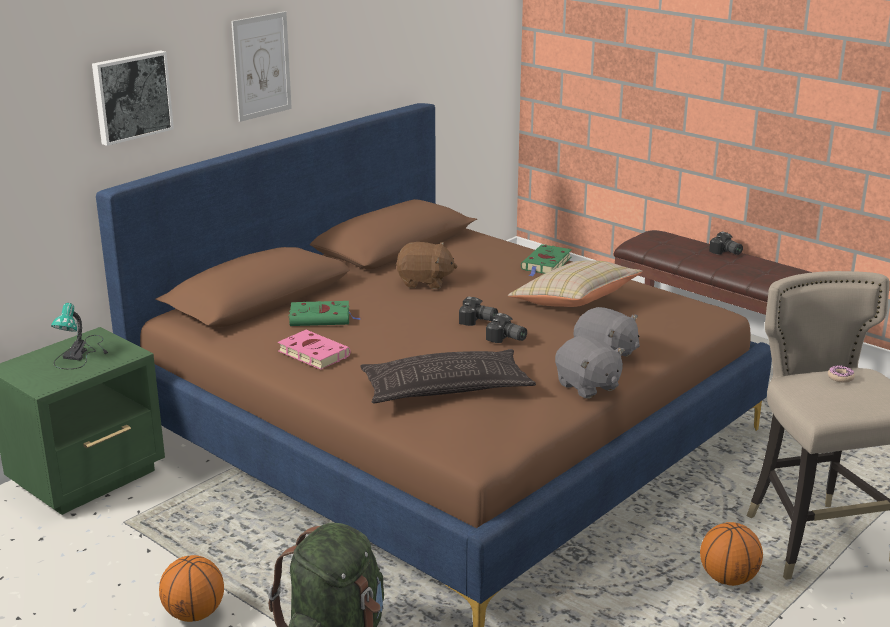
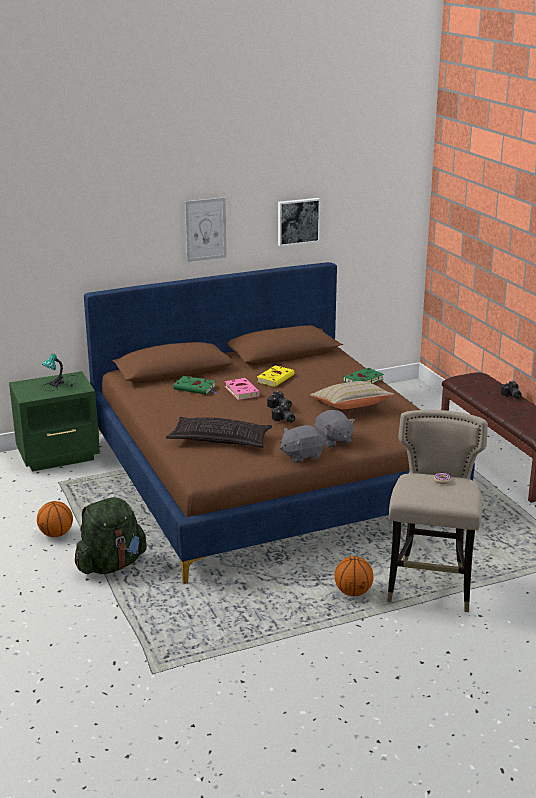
camera: 25 degrees right, 0 degrees up
picture [92,50,174,146] -> picture moved to [278,198,320,246]
pink book [278,330,350,370] -> pink book moved to [225,378,260,400]
brown plush toy [396,242,457,289] -> yellow book [257,365,295,387]
grey plush toy [555,335,625,399] -> grey plush toy turned 75 degrees clockwise [280,425,324,463]

